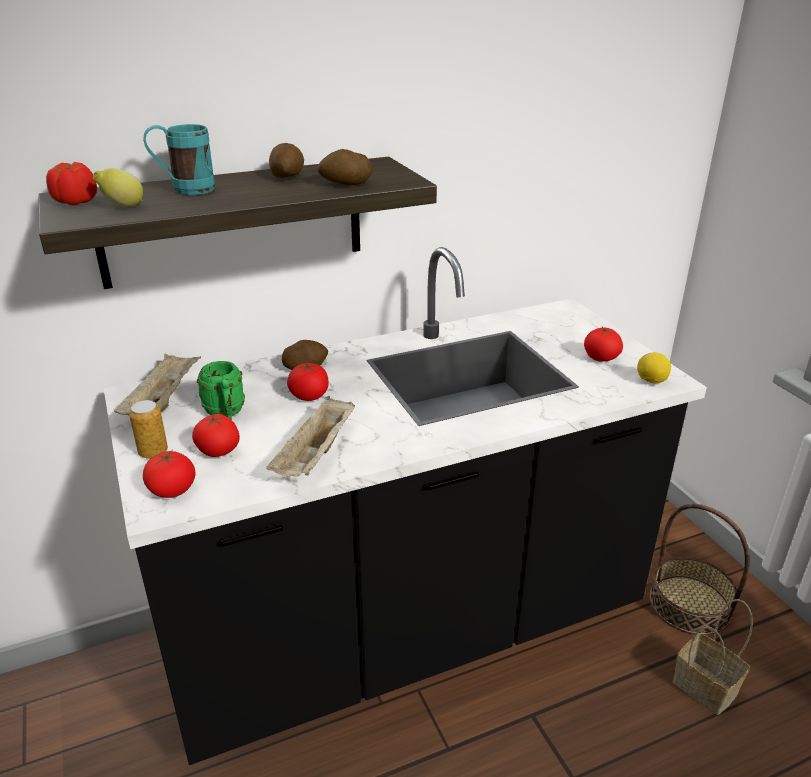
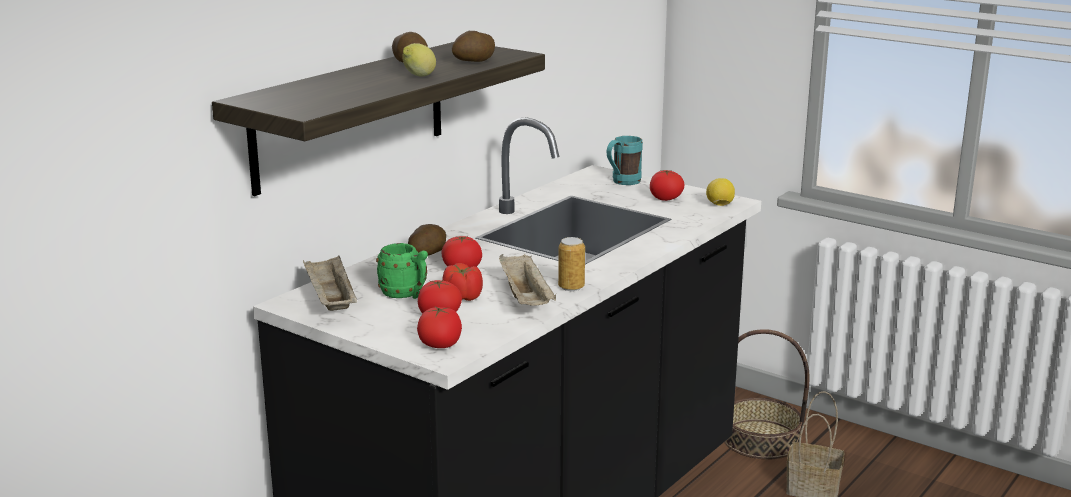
camera: 30 degrees left, 10 degrees down
tomato [46,162,97,206] -> tomato moved to [442,263,483,301]
lemon [93,168,143,207] -> lemon moved to [402,43,436,76]
can [129,400,168,459] -> can moved to [558,237,585,291]
turquoise mug [143,124,215,195] -> turquoise mug moved to [607,136,643,185]

